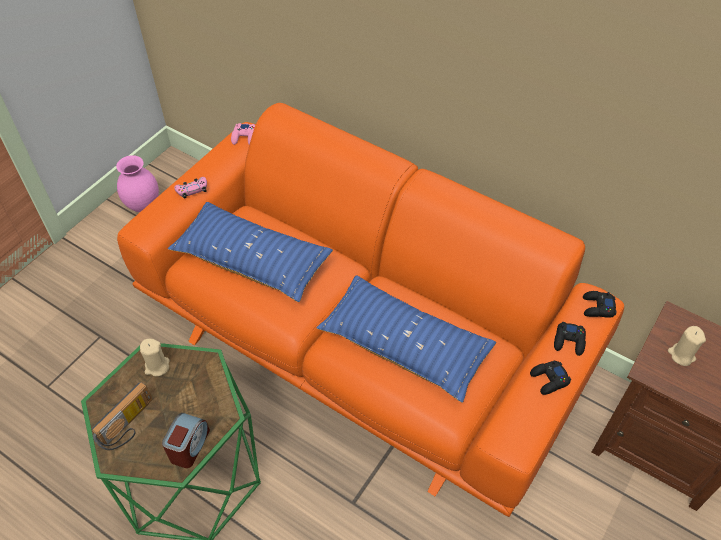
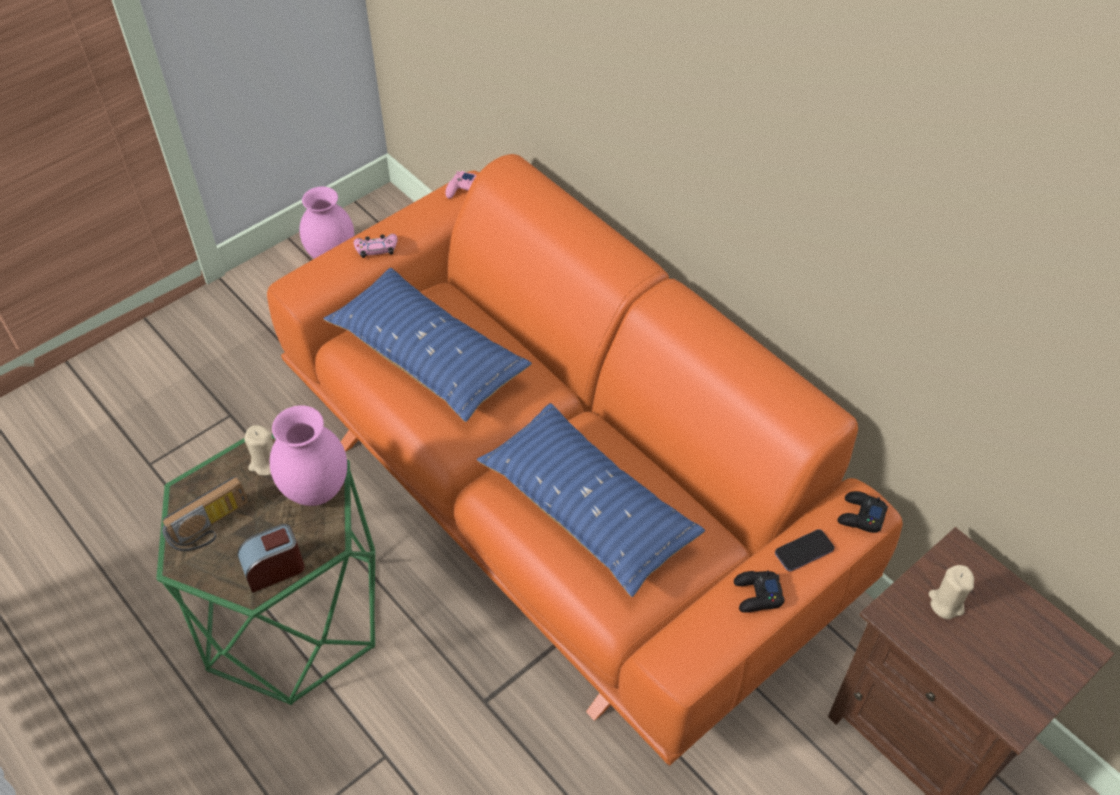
camera: 15 degrees right, 0 degrees up
alarm clock [162,413,210,468] -> alarm clock turned 150 degrees counterclockwise [237,524,305,593]
black game controller [554,322,586,356] -> phone [775,529,834,571]
none -> pink vase [270,405,347,506]

